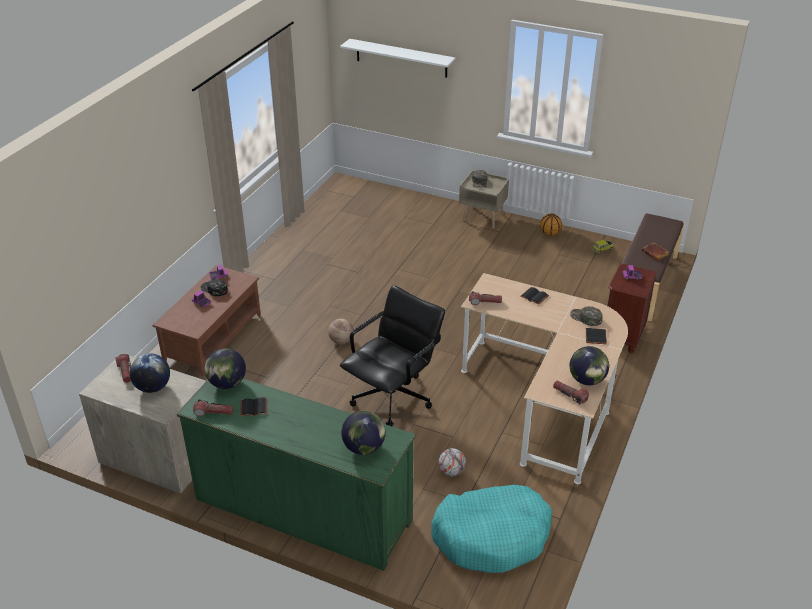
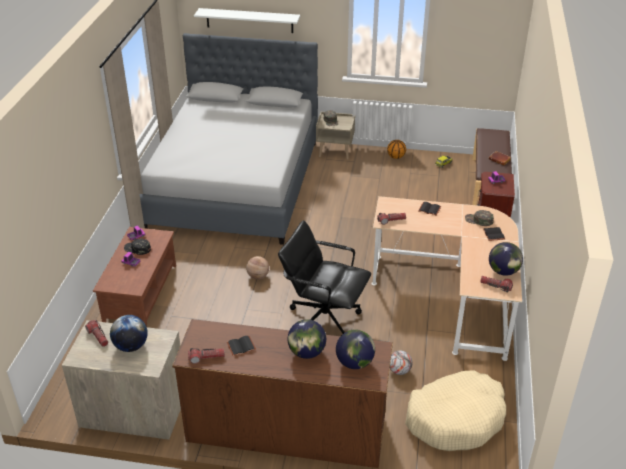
camera: 15 degrees left, 0 degrees up
green dresser [177,378,416,571] -> brown dresser [172,319,393,468]
globe [205,348,246,389] -> globe moved to [288,319,326,359]
black office chair [340,285,445,426] -> black office chair turned 90 degrees counterclockwise [278,220,371,333]
turquoise dog bed [431,485,552,573] -> beige dog bed [405,370,506,451]
none -> grey bed [140,33,318,245]

